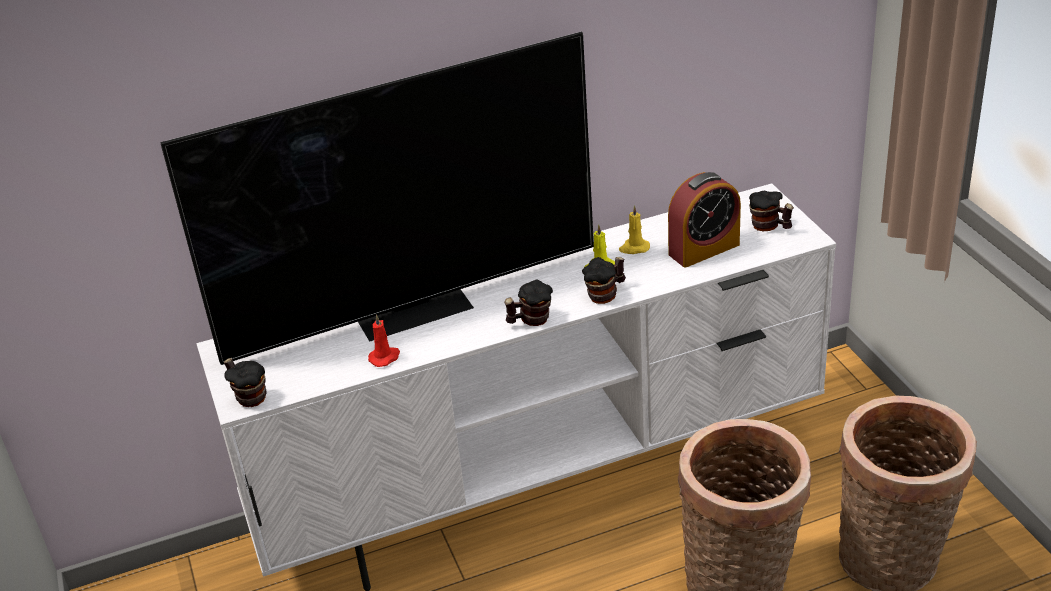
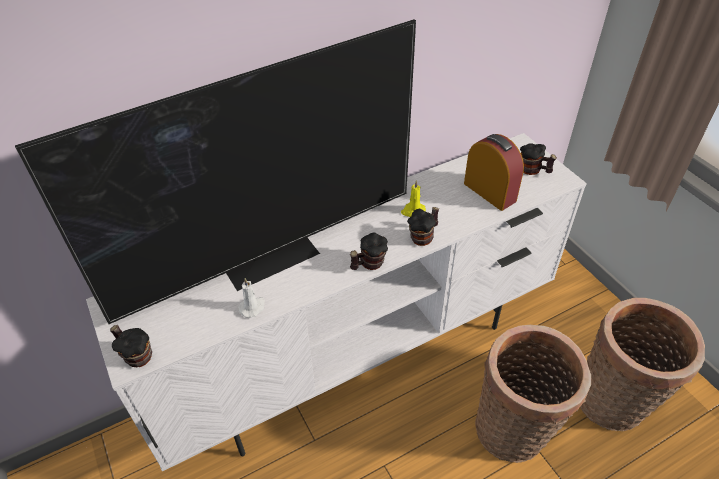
camera: 10 degrees left, 10 degrees up
red candle [368,314,400,367] -> white candle [238,278,265,318]
yellow candle [619,205,650,254] -> none
alarm clock [668,172,741,268] -> alarm clock turned 90 degrees counterclockwise [464,134,524,211]

